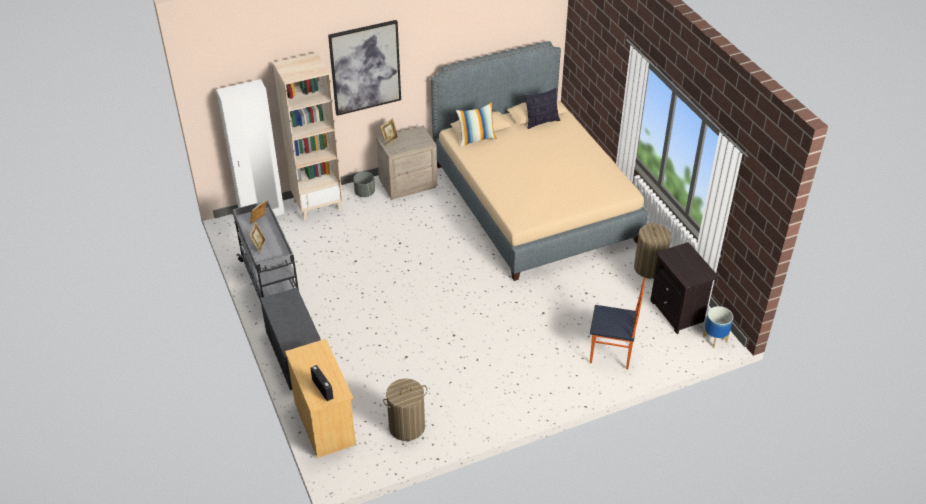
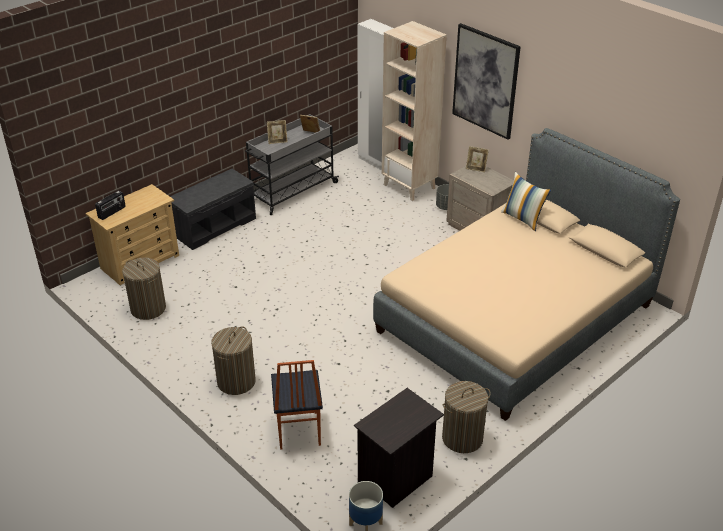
camera: 70 degrees right, 5 degrees down
pillow [524,88,560,129] -> none
none -> laundry basket [211,327,256,395]

